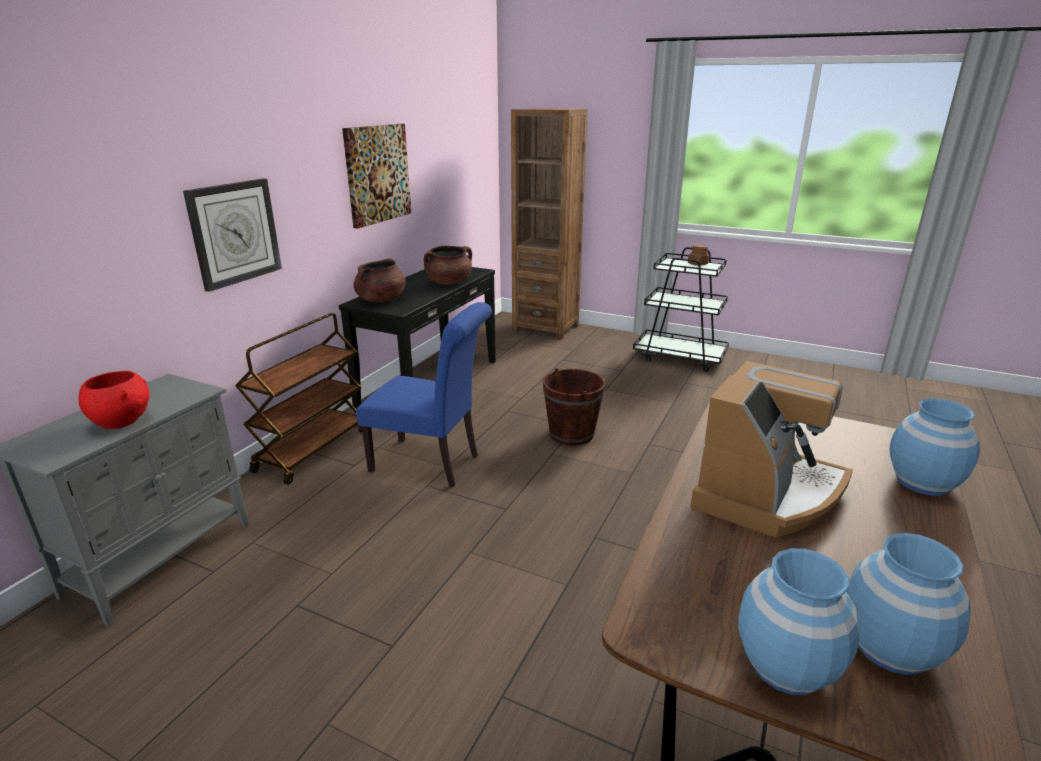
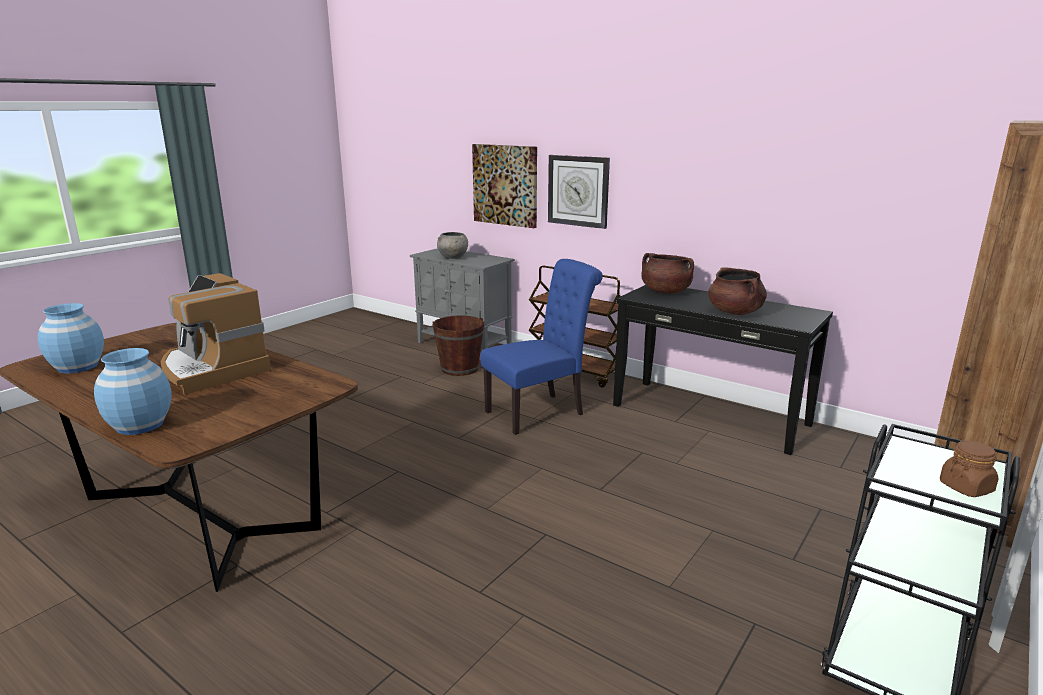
camera: 100 degrees right, 5 degrees down
red bowl [79,371,150,429] -> grey bowl [437,232,468,259]
picture [342,124,411,228] -> picture moved to [472,144,537,228]
blue chair [356,302,492,487] -> blue chair turned 150 degrees counterclockwise [480,259,603,435]
brown bucket [543,368,606,445] -> brown bucket moved to [433,315,484,376]
blue vase [738,548,859,695] -> none

